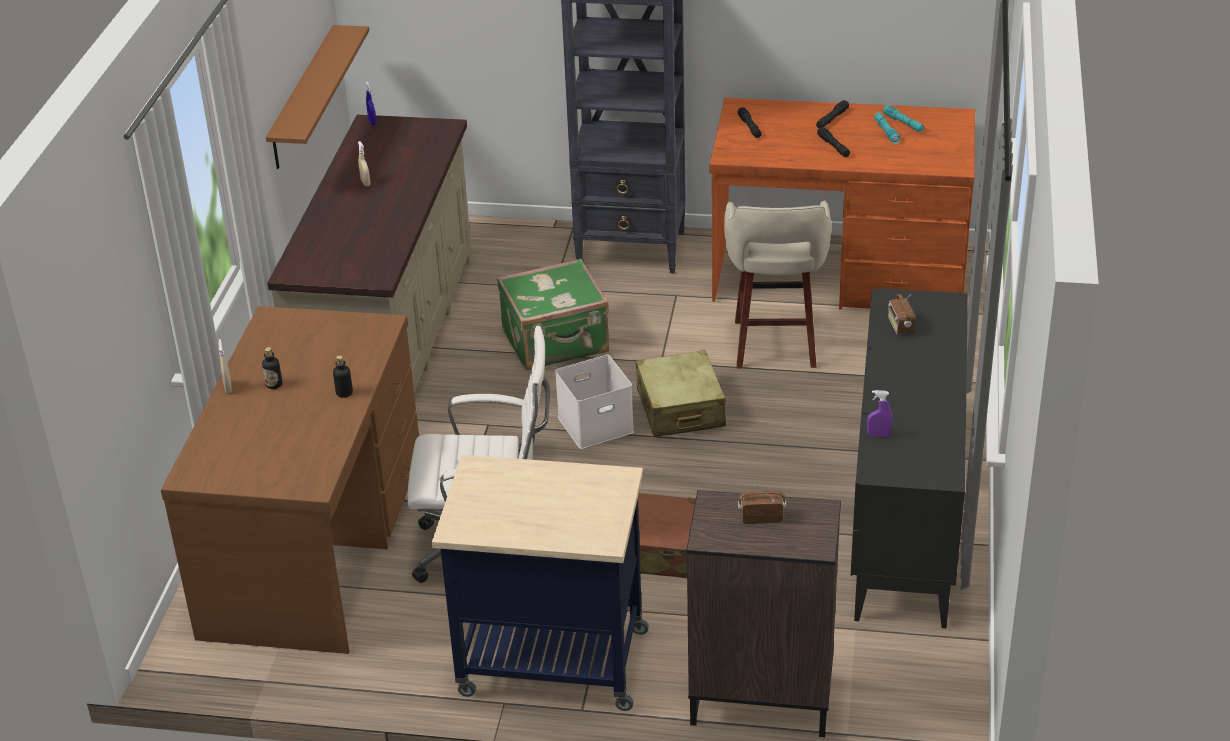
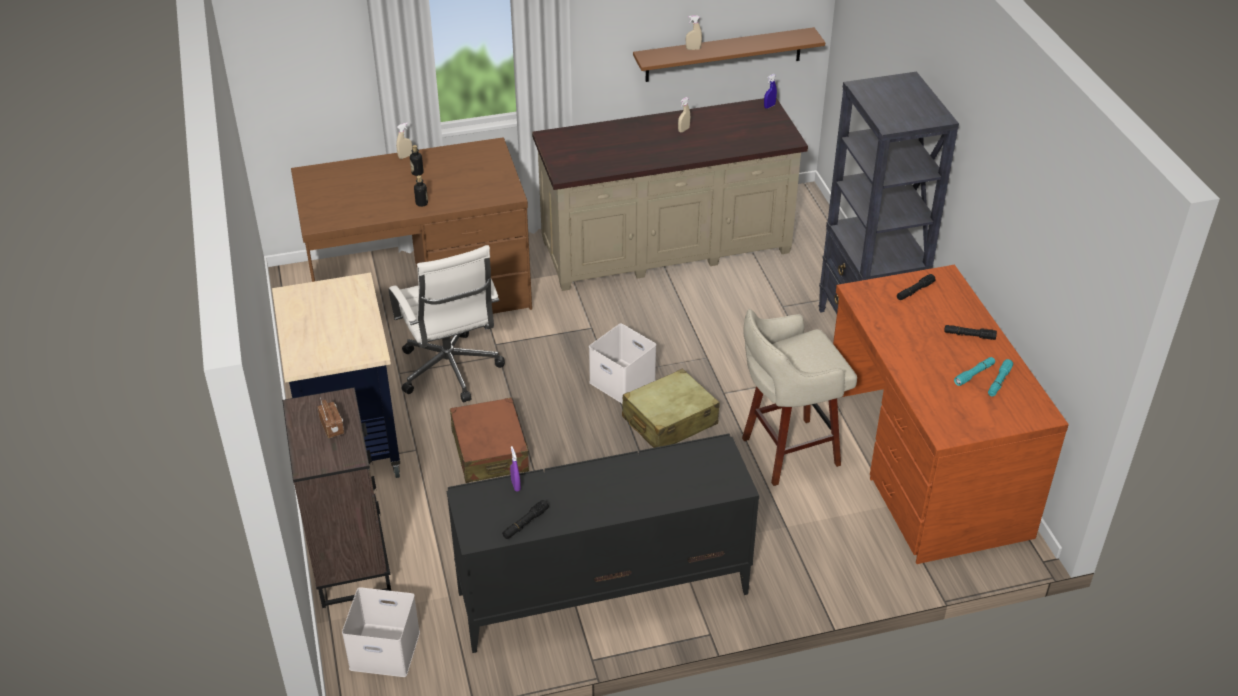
camera: 65 degrees right, 5 degrees up
green suitcase [497,258,609,371] -> none
black flashlight [817,127,850,157] -> black flashlight moved to [502,500,549,539]
radio [888,294,915,334] -> none
none -> white storage box [342,587,420,677]
none -> beige spray bottle [686,16,702,50]

